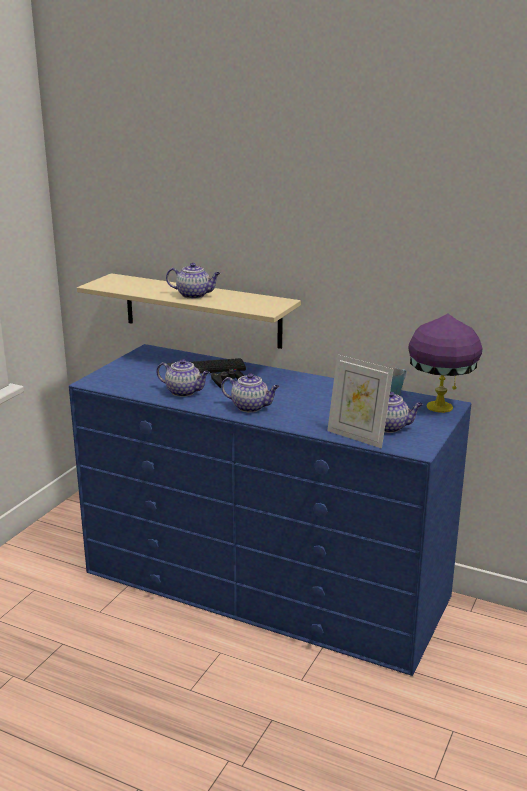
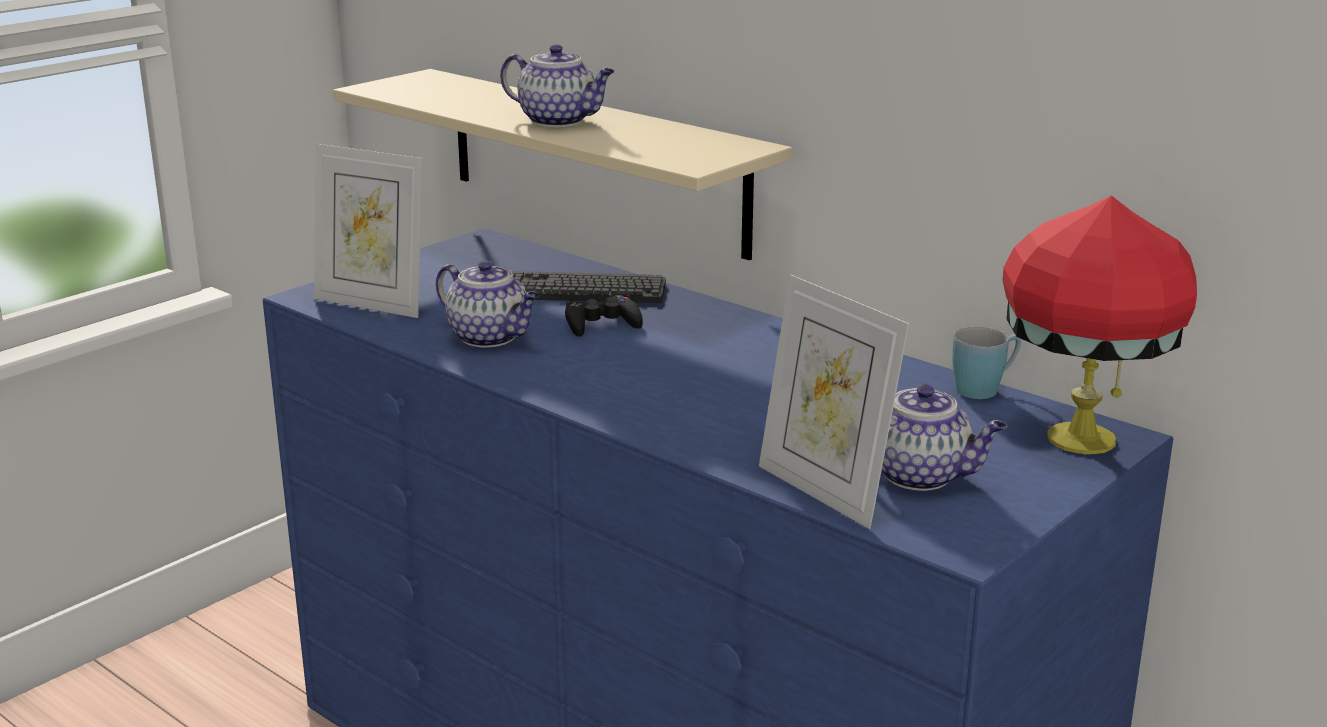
camera: 15 degrees right, 0 degrees up
teapot [221,373,280,412] -> none
purple table lamp [408,314,483,413] -> red table lamp [1003,195,1197,454]
none -> picture frame [314,144,423,318]

